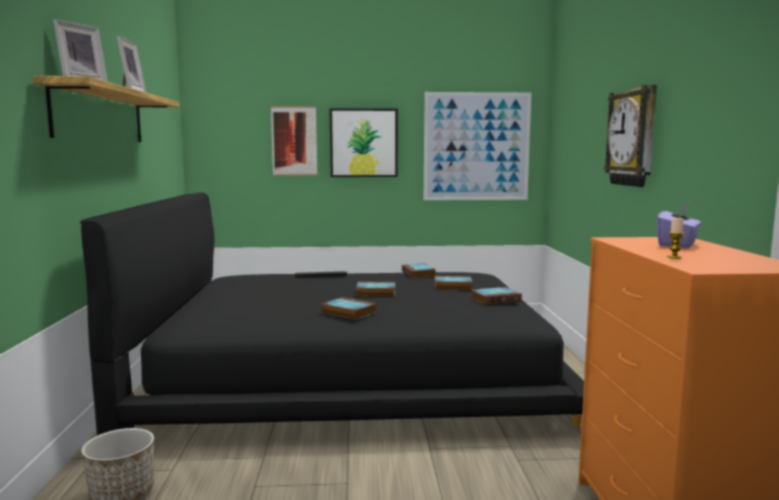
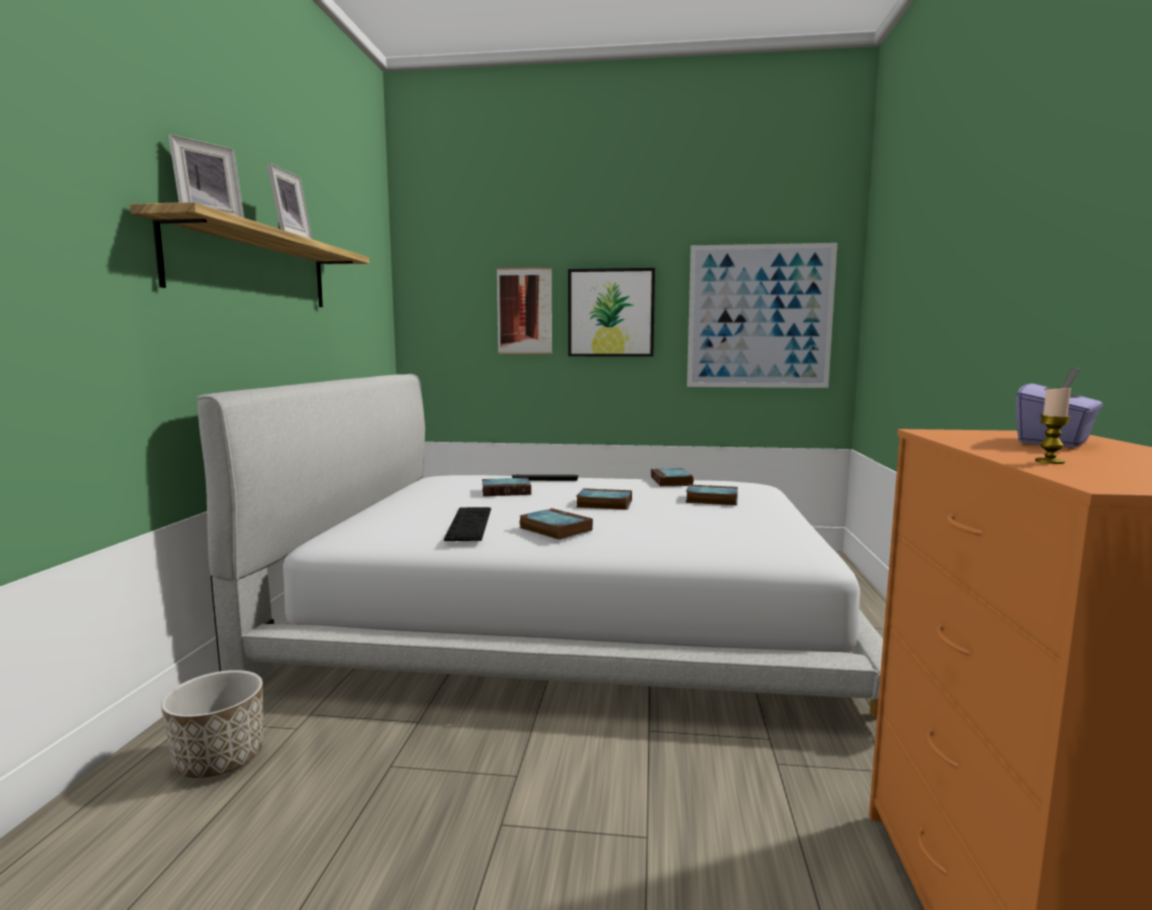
camera: 10 degrees right, 0 degrees up
black bed [80,192,584,436] -> white bed [197,374,883,718]
book [472,287,522,305] -> book moved to [482,478,531,496]
wall clock [604,85,657,187] -> none
none -> keyboard [444,507,491,541]

